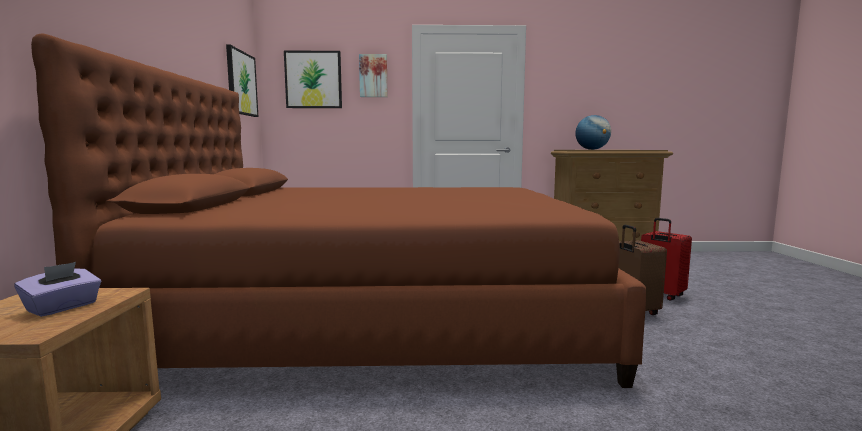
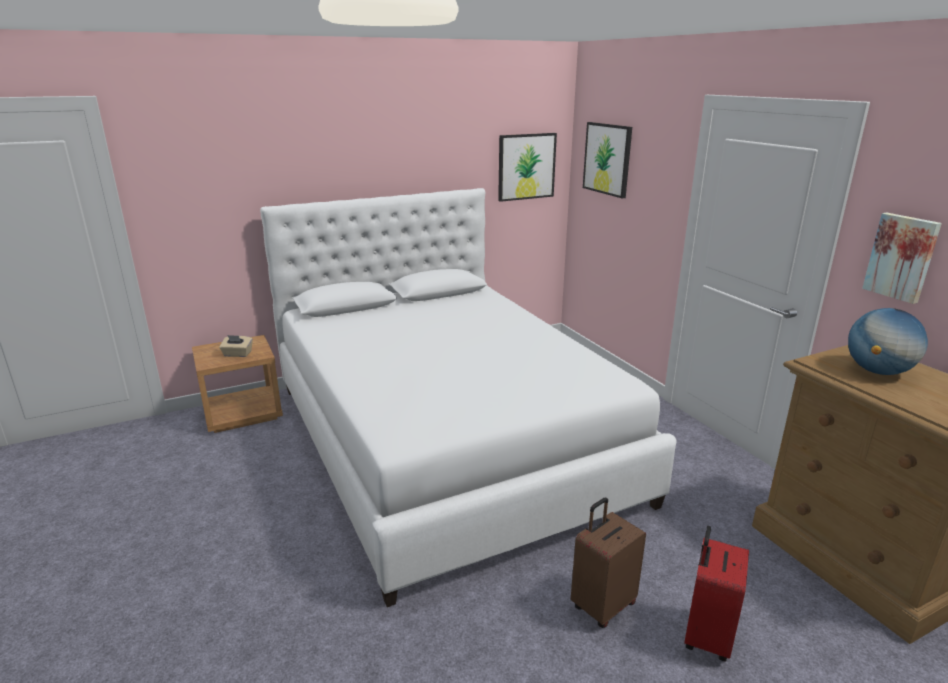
camera: 65 degrees right, 15 degrees up
purple tissue box [15,262,101,317] -> beige tissue box [219,335,253,357]
brown bed [31,34,646,388] -> white bed [260,188,677,607]
picture [359,54,388,97] -> picture moved to [862,213,942,304]

